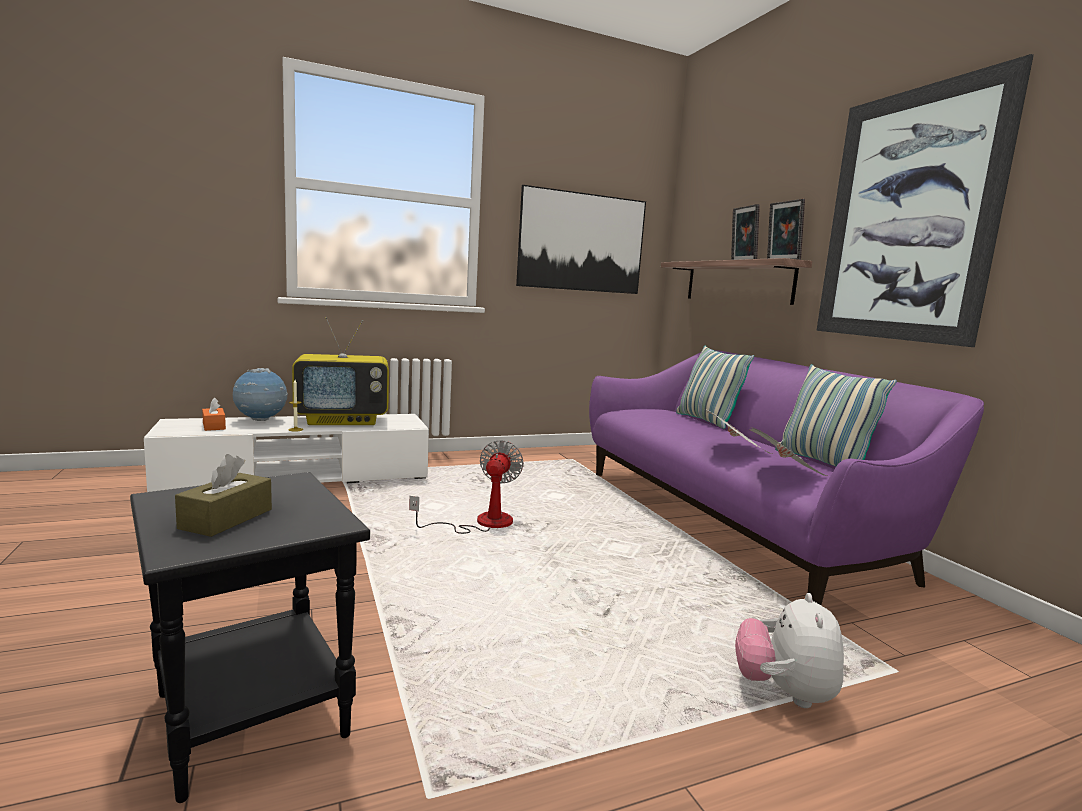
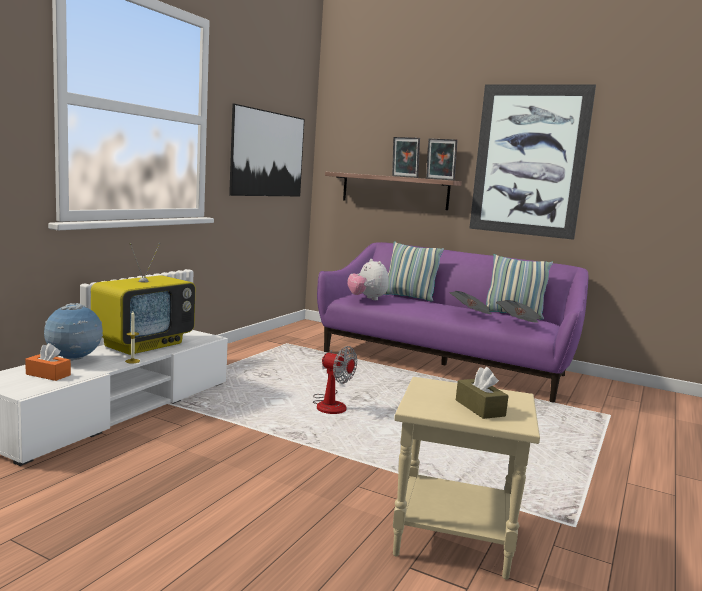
camera: 40 degrees left, 0 degrees up
black side table [130,472,370,803] -> beige side table [393,377,540,580]
fan [409,440,524,534] -> fan turned 150 degrees clockwise [313,346,357,414]
plush toy [735,593,844,708] -> plush toy moved to [347,259,389,300]

